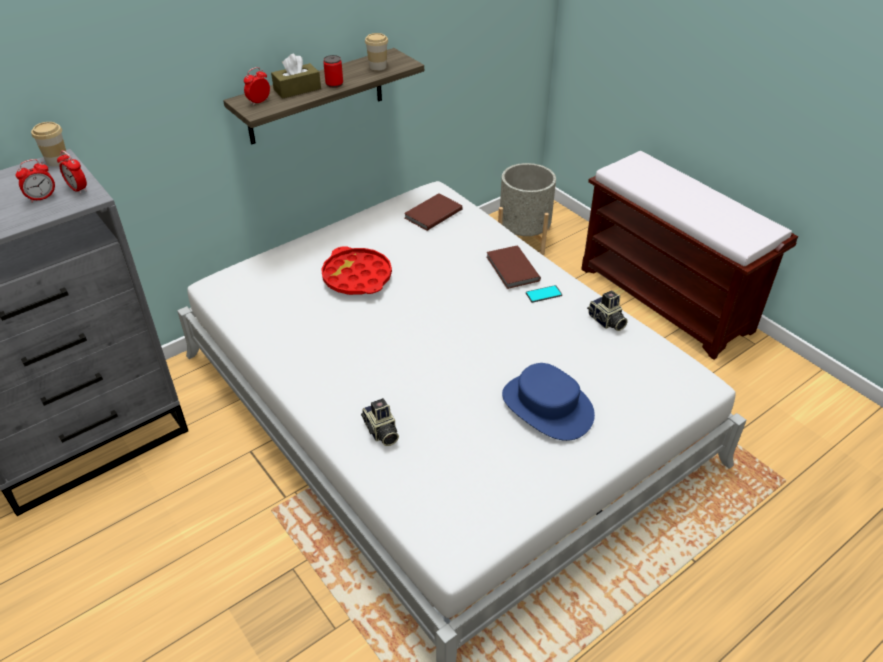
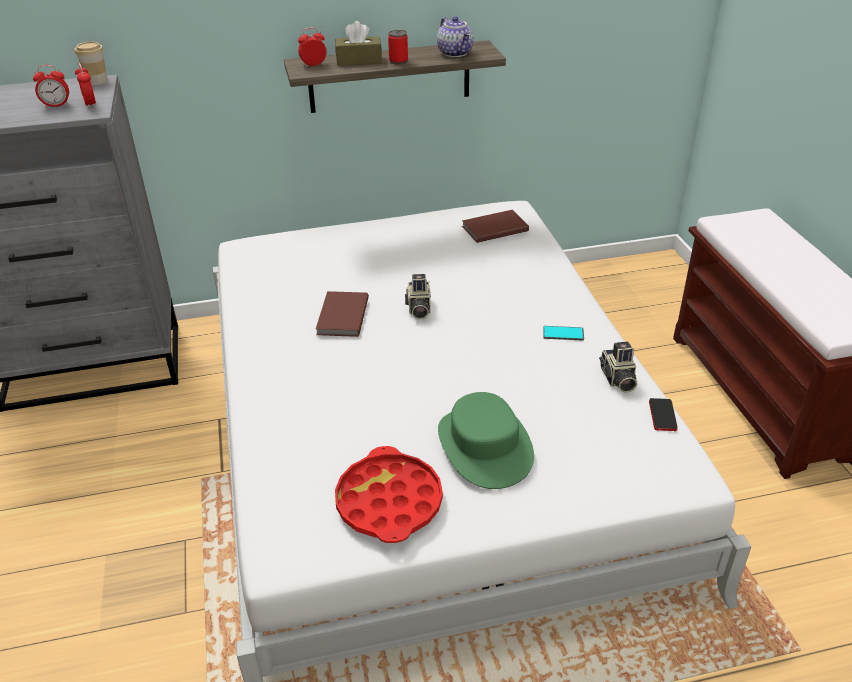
camera: 25 degrees right, 5 degrees down
red tray [321,246,392,295] -> red tray moved to [335,446,443,543]
camera [361,398,399,446] -> camera moved to [405,274,431,319]
cup [365,33,388,71] -> teapot [437,16,473,57]
brown book [487,245,541,289] -> brown book moved to [316,291,369,337]
grey planter [498,163,556,255] -> none
blue hat [502,363,595,441] -> green hat [438,392,534,489]
none -> phone [649,398,678,431]

